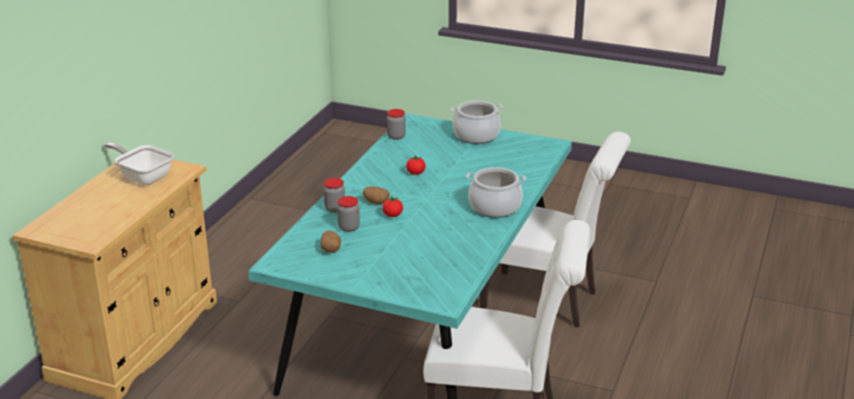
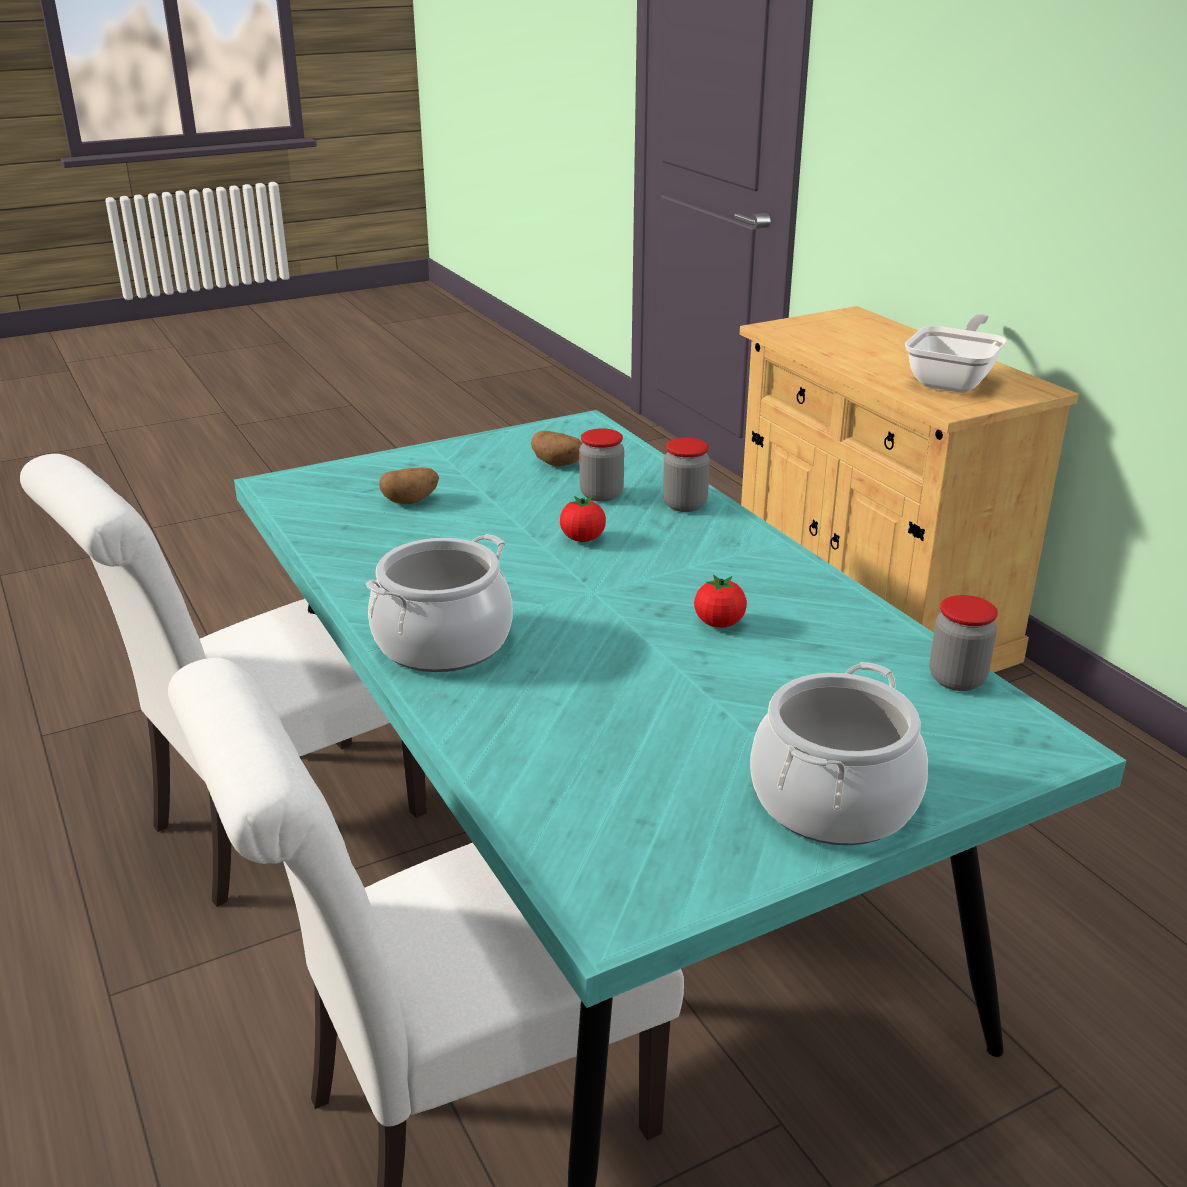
camera: 130 degrees right, 0 degrees up
frying pan [104,142,174,185] -> frying pan turned 45 degrees counterclockwise [905,314,1007,393]
potato [363,186,390,204] -> potato moved to [379,467,439,504]

